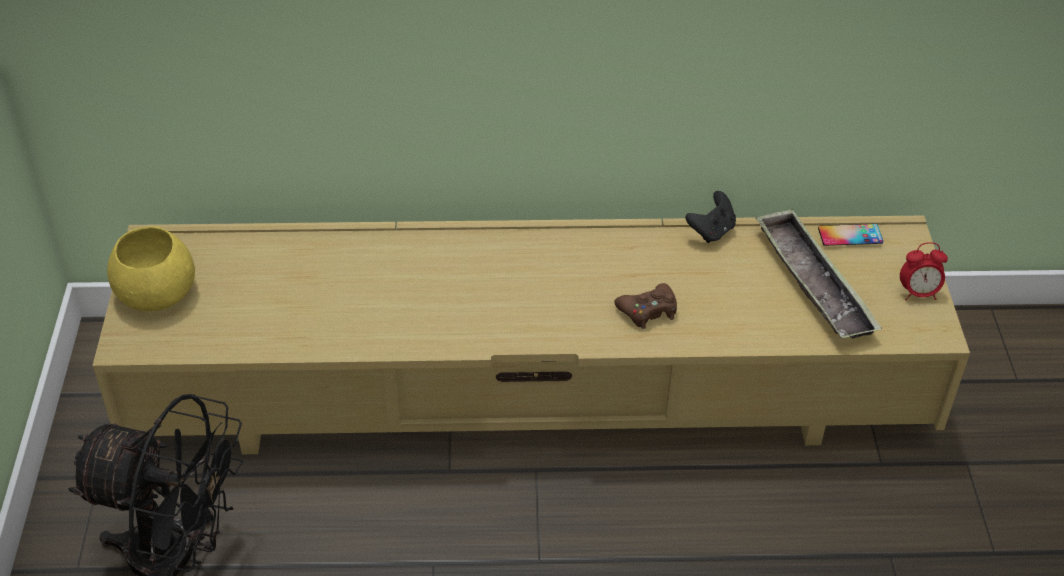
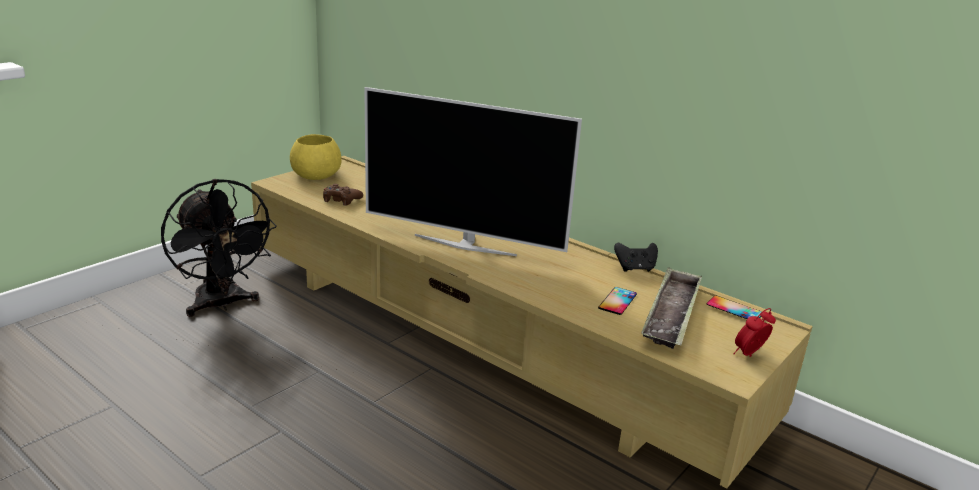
camera: 40 degrees right, 20 degrees down
brown game controller [614,283,677,329] -> brown game controller moved to [323,184,363,206]
alarm clock [900,242,948,300] -> alarm clock turned 105 degrees clockwise [733,308,776,357]
none -> television [364,87,582,256]
none -> phone [598,287,637,315]

